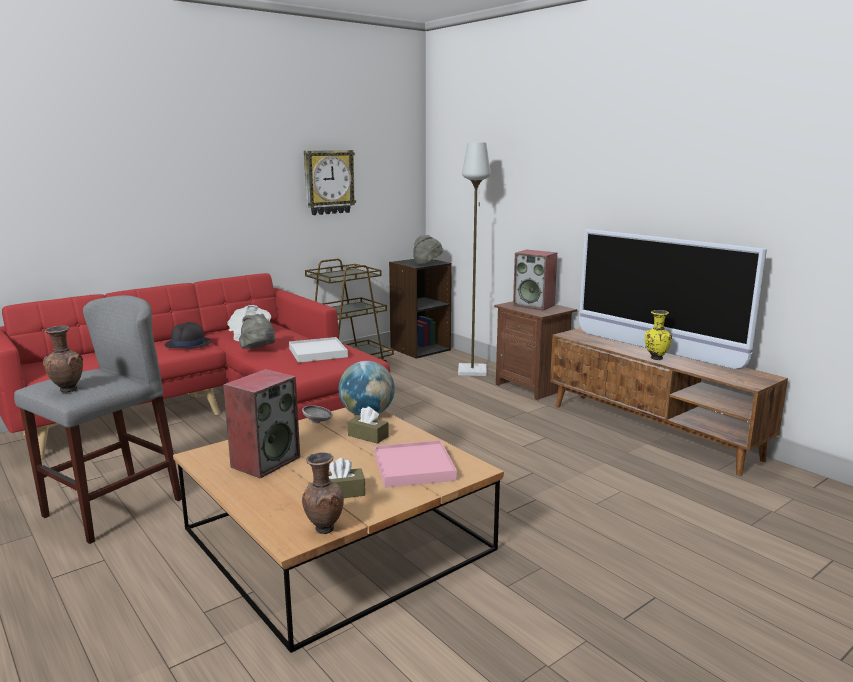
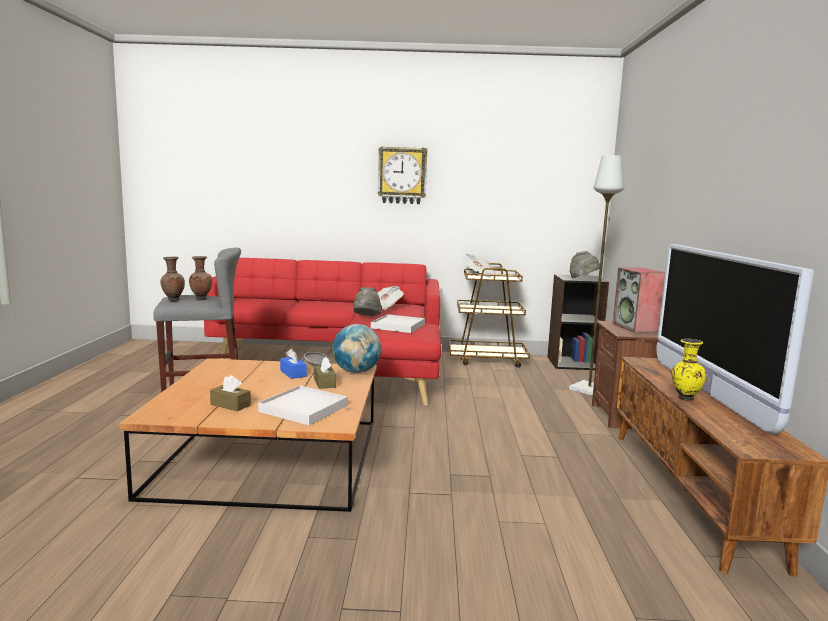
camera: 40 degrees right, 5 degrees down
black hat [165,322,211,349] -> none
speaker [223,369,300,479] -> none
brown vase [302,452,344,534] -> brown vase moved to [189,256,212,299]
wall clock [304,150,356,215] -> wall clock moved to [378,146,427,204]
pink tray [374,440,457,488] -> white tray [258,385,348,425]
none -> blue tissue box [280,349,307,379]
none -> newspaper [463,254,497,278]

